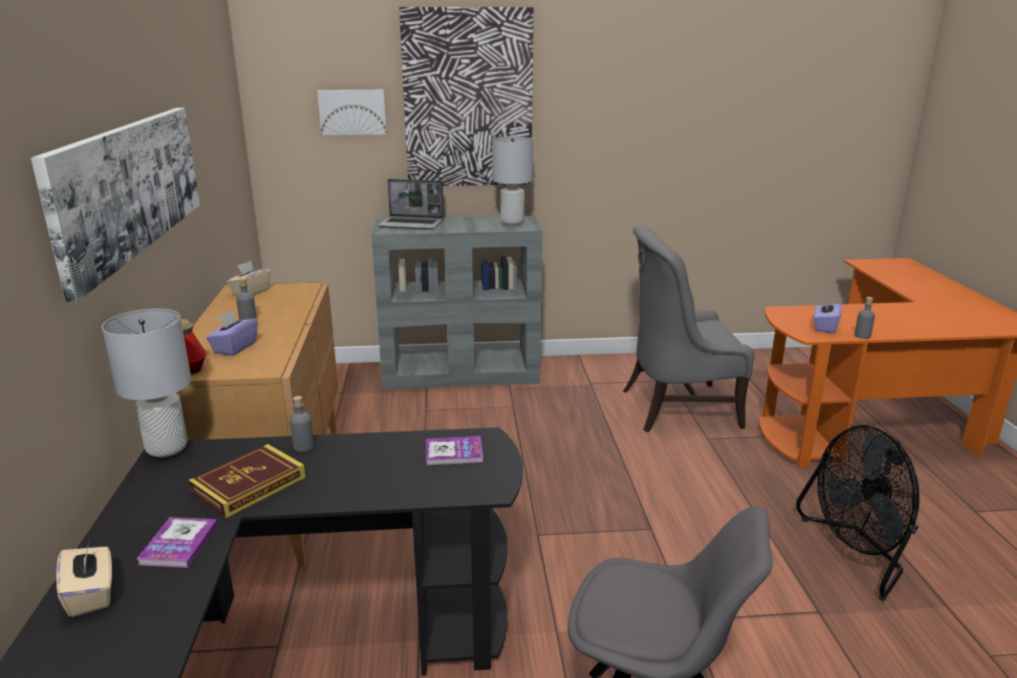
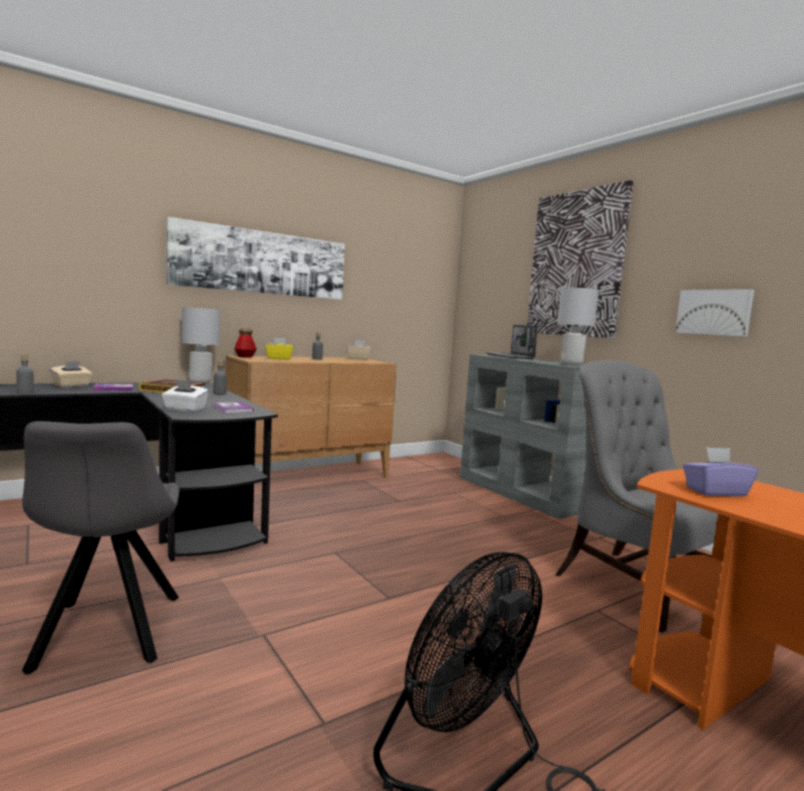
camera: 60 degrees right, 15 degrees down
purple tissue box [206,310,258,356] -> yellow tissue box [265,338,294,360]
picture [317,90,387,135] -> picture moved to [675,289,754,337]
grey bottle [855,297,875,339] -> grey bottle moved to [16,355,34,393]
none -> white tissue box [162,380,209,412]

